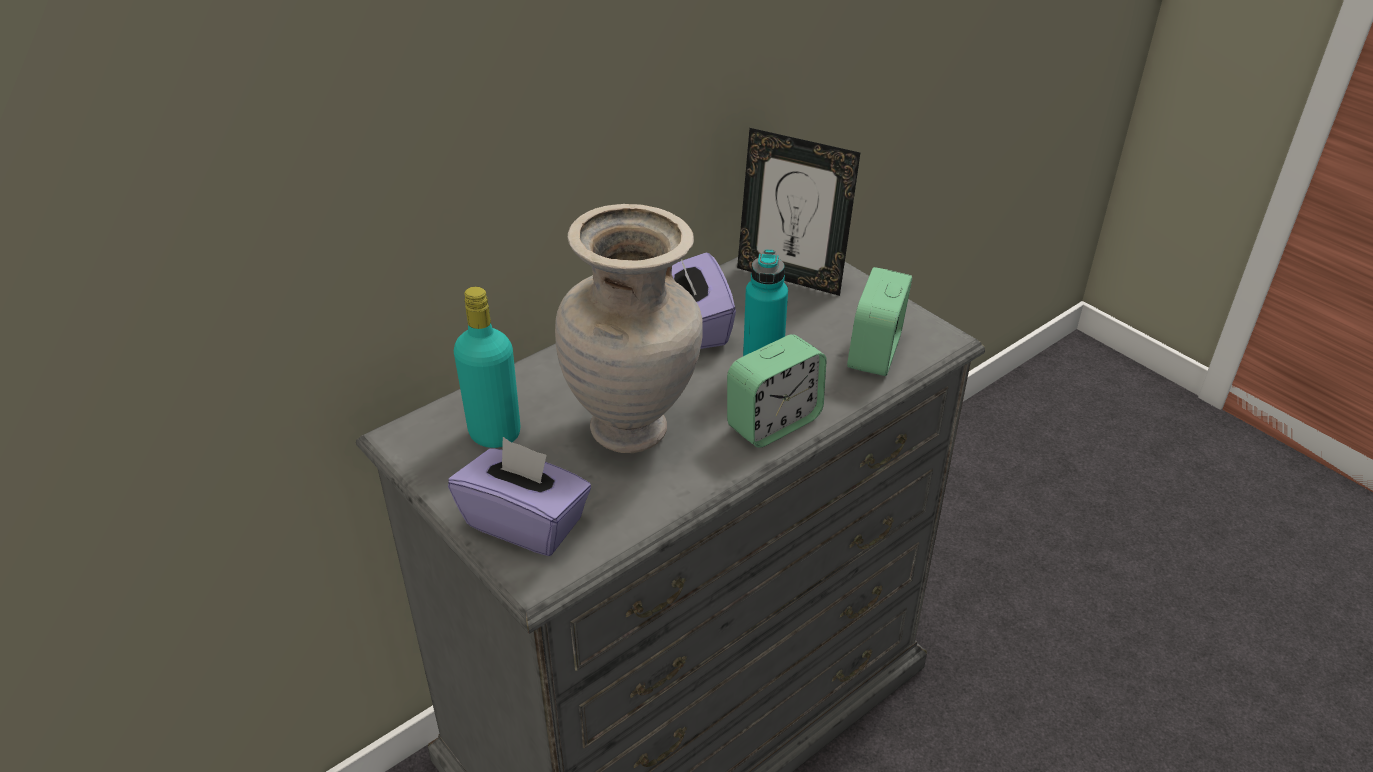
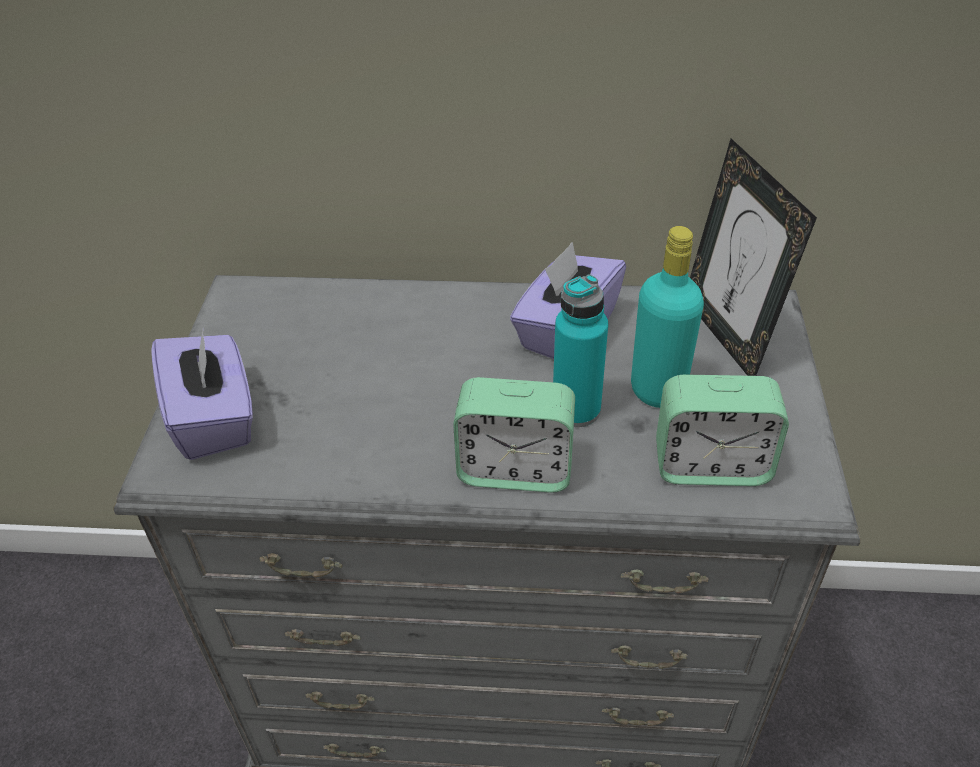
camera: 45 degrees right, 5 degrees up
turquoise bottle [454,287,521,448] -> turquoise bottle moved to [631,226,704,408]
beige vase [555,204,703,453] -> none
alarm clock [847,267,912,376] -> alarm clock turned 150 degrees counterclockwise [656,374,789,486]

